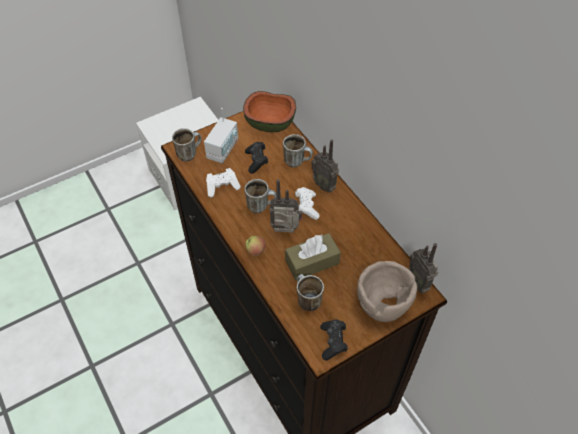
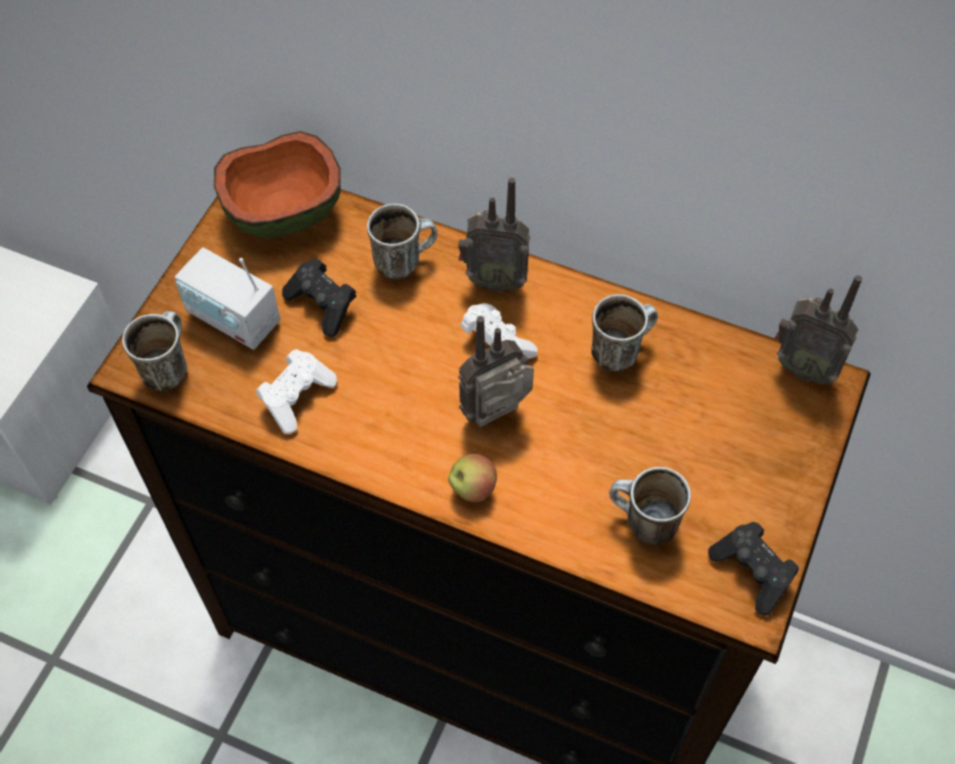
camera: 35 degrees left, 5 degrees up
radio [204,108,238,163] -> radio turned 135 degrees clockwise [175,247,280,350]
mug [245,179,276,213] -> mug moved to [591,294,658,371]
brown tissue box [285,233,341,280] -> none
brown bowl [357,261,417,322] -> none

